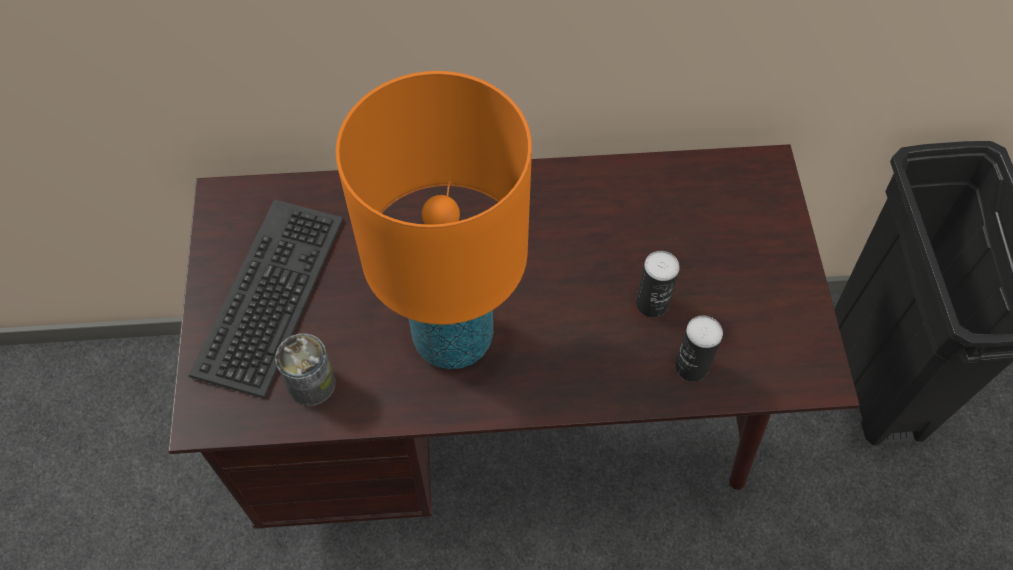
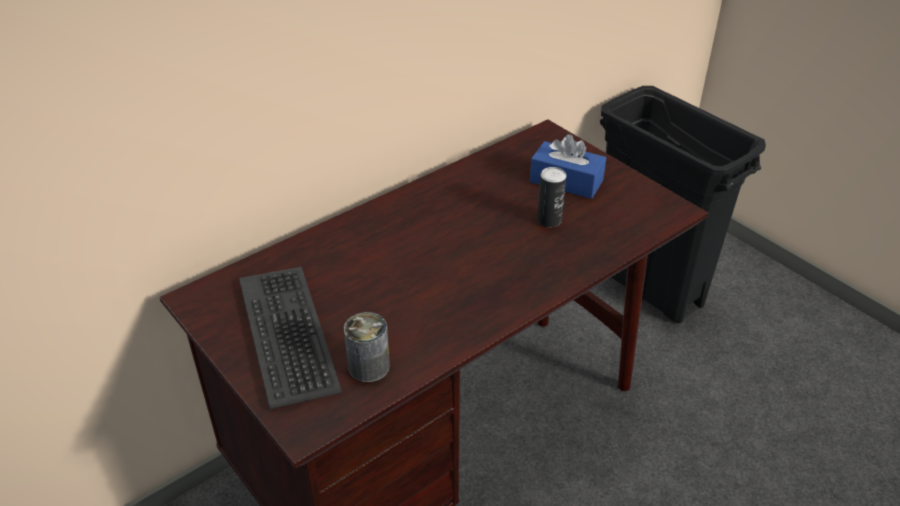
camera: 35 degrees left, 20 degrees down
orange table lamp [335,71,532,369] -> none
can [675,316,723,382] -> none
none -> blue tissue box [530,134,606,199]

